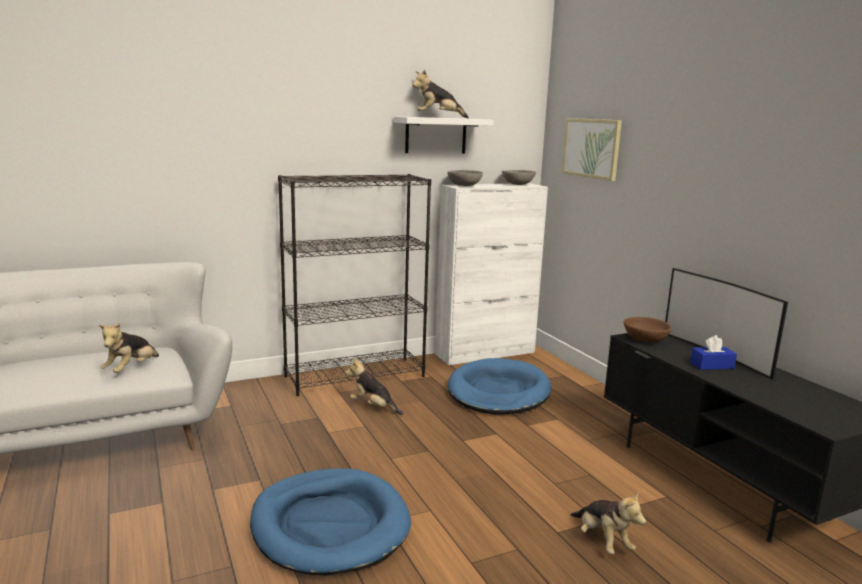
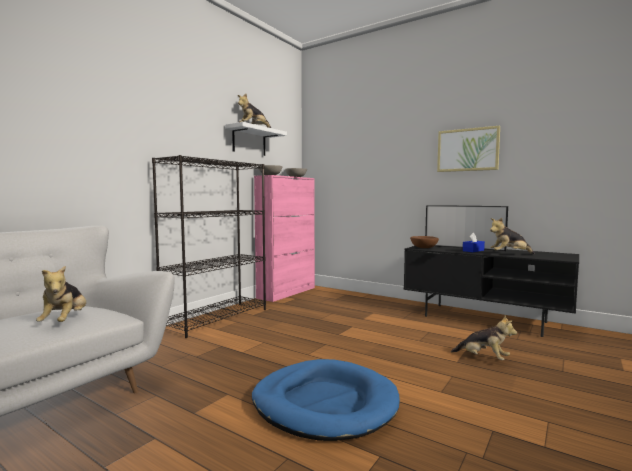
camera: 30 degrees left, 10 degrees down
plush toy [345,358,404,415] -> plush toy moved to [490,218,535,254]
white cabinet [435,183,548,365] -> pink cabinet [254,175,315,302]
blue dog bed [448,358,551,415] -> none
picture [562,118,622,181] -> picture moved to [437,126,500,172]

